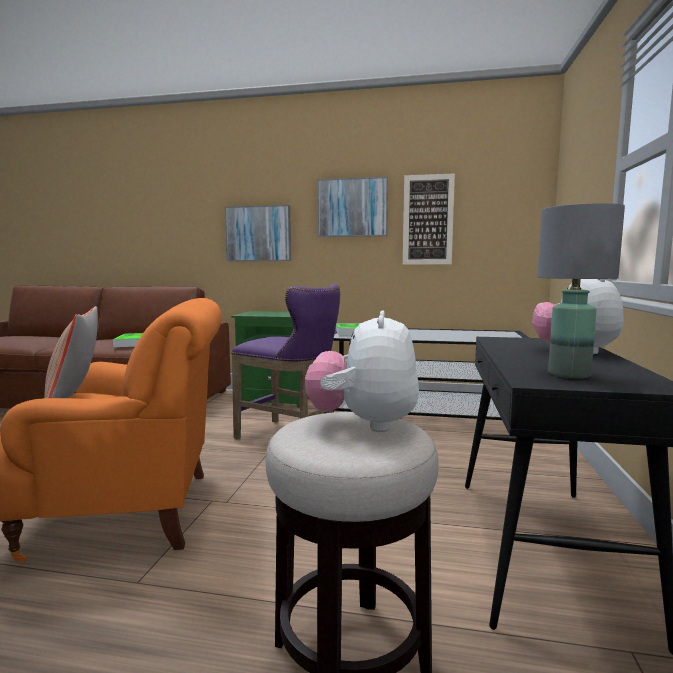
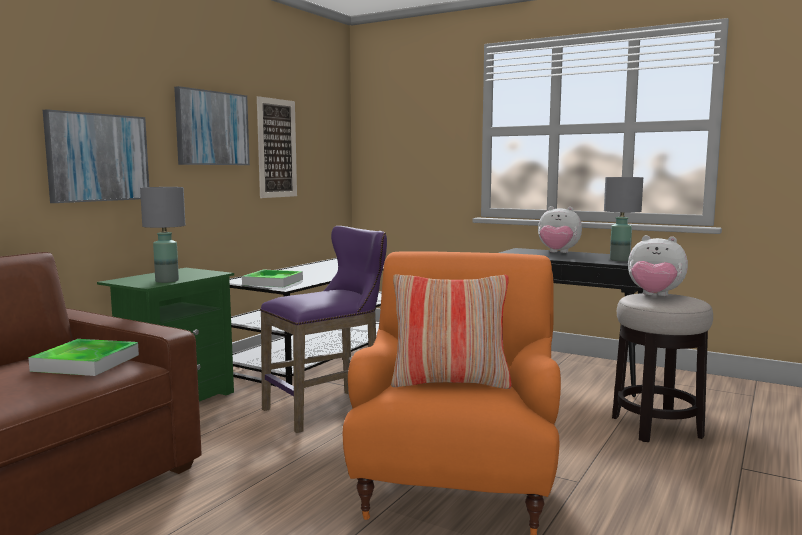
camera: 70 degrees left, 0 degrees up
none -> grey table lamp [140,187,185,283]

